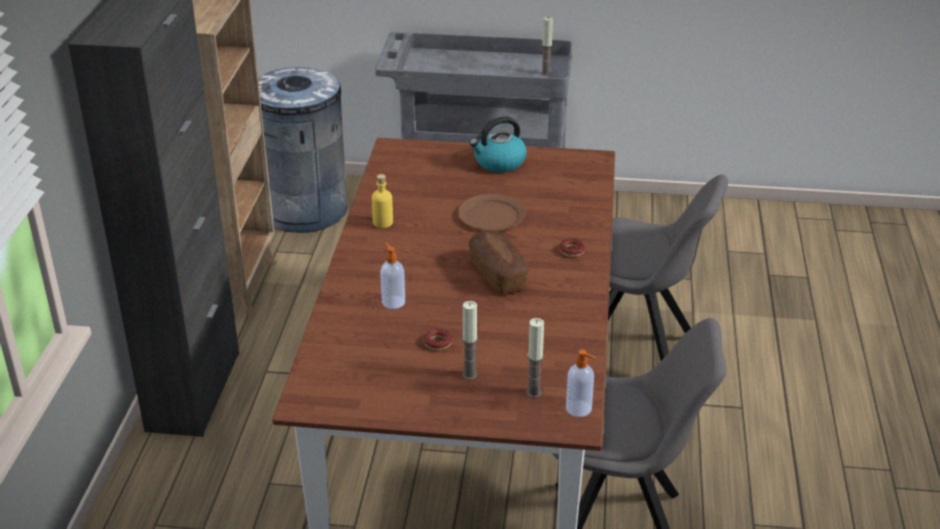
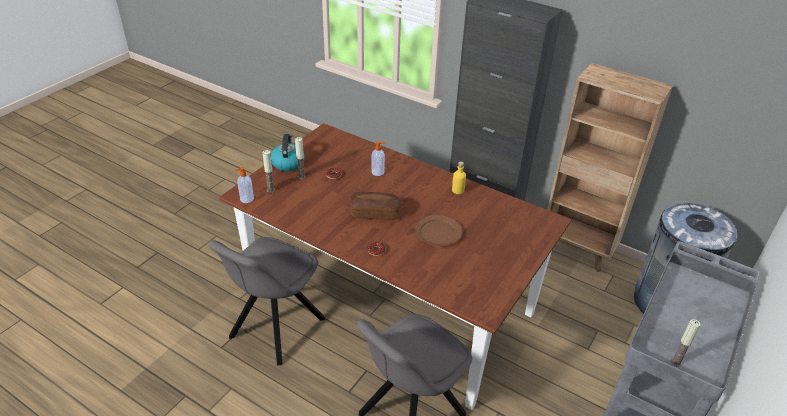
camera: 115 degrees right, 5 degrees up
kettle [470,116,527,172] -> kettle moved to [271,134,305,171]

